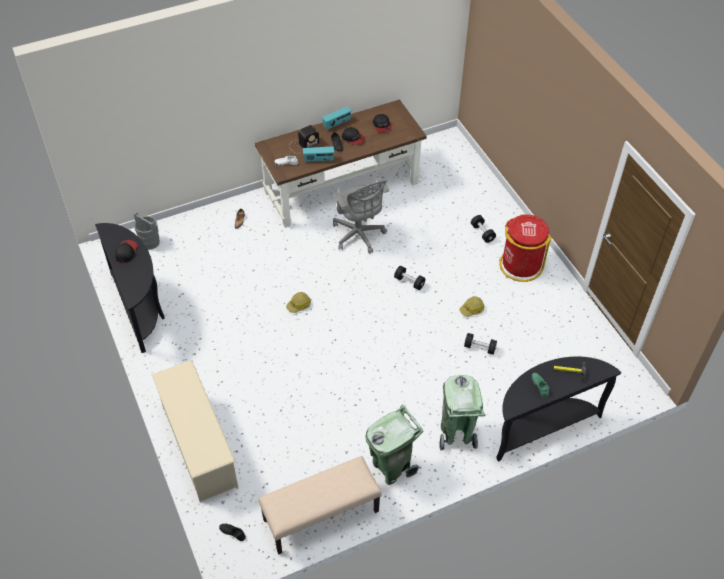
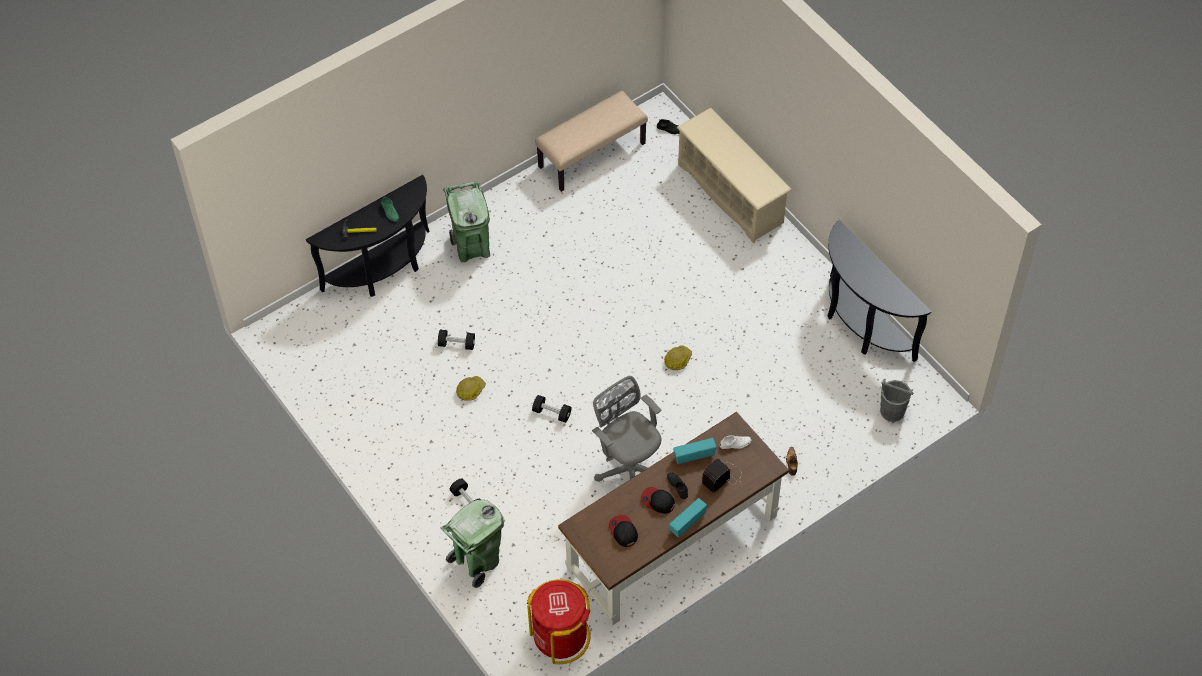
camera: 170 degrees right, 5 degrees up
cap [115,240,137,263] -> none
green trash can [366,405,423,485] -> green trash can moved to [440,500,504,588]
red trash can [499,214,552,282] -> red trash can moved to [527,579,590,664]

